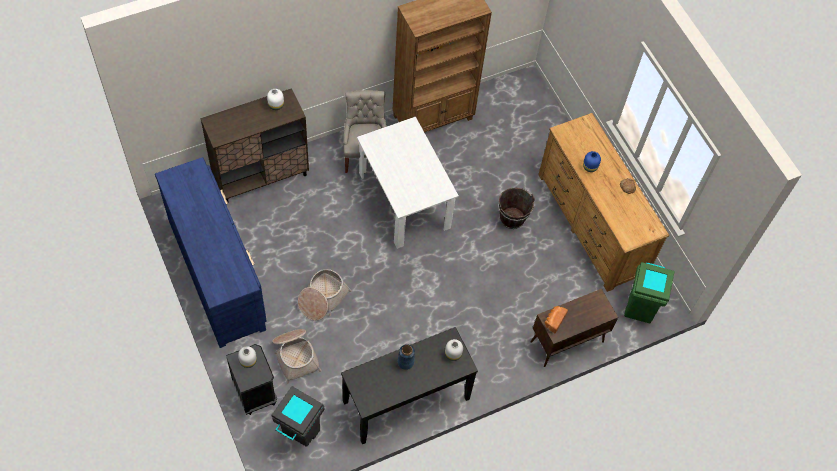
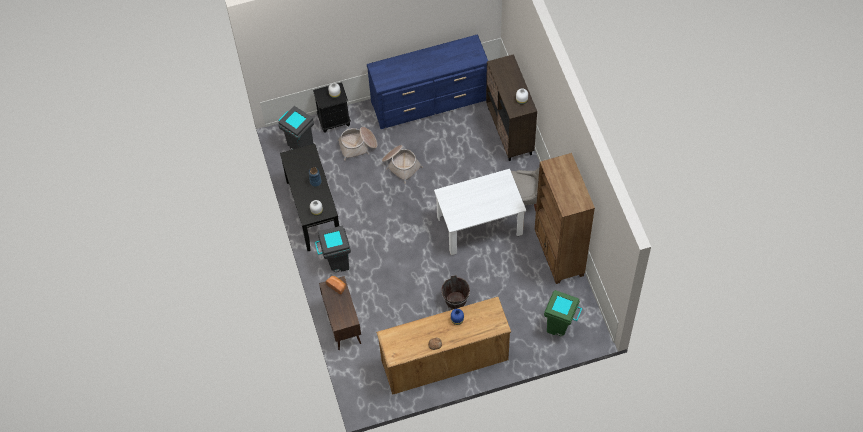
camera: 105 degrees right, 0 degrees up
green trash can [624,262,675,323] -> green trash can moved to [544,290,582,336]
none -> grey trash can [315,225,351,272]

